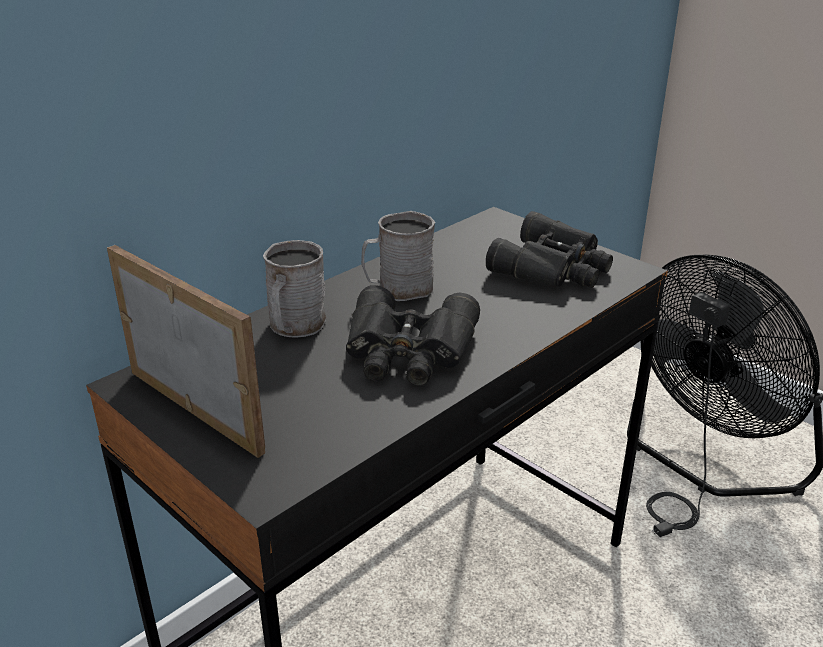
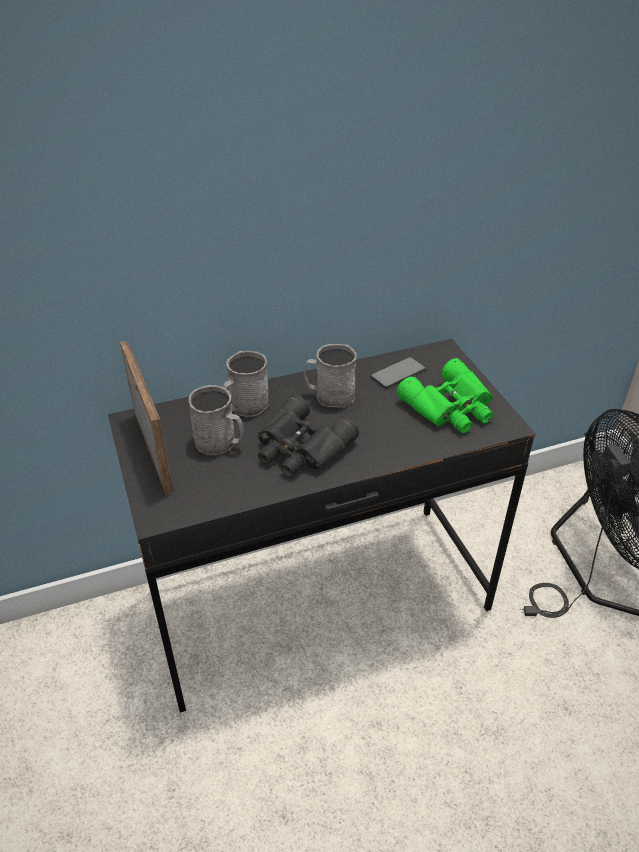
camera: 25 degrees right, 10 degrees up
black binoculars [486,211,613,288] -> green binoculars [397,358,493,433]
none -> grey mug [189,385,244,455]
none -> phone [371,357,426,388]

